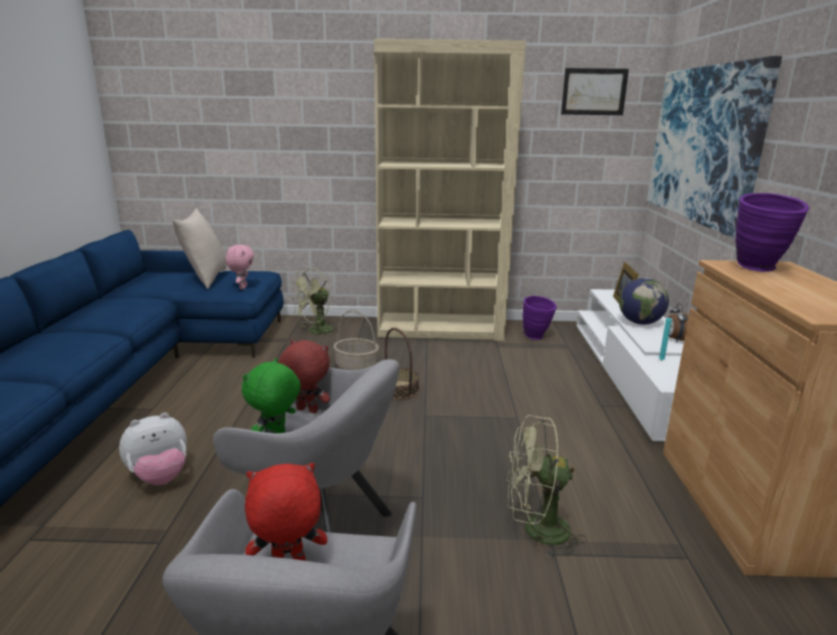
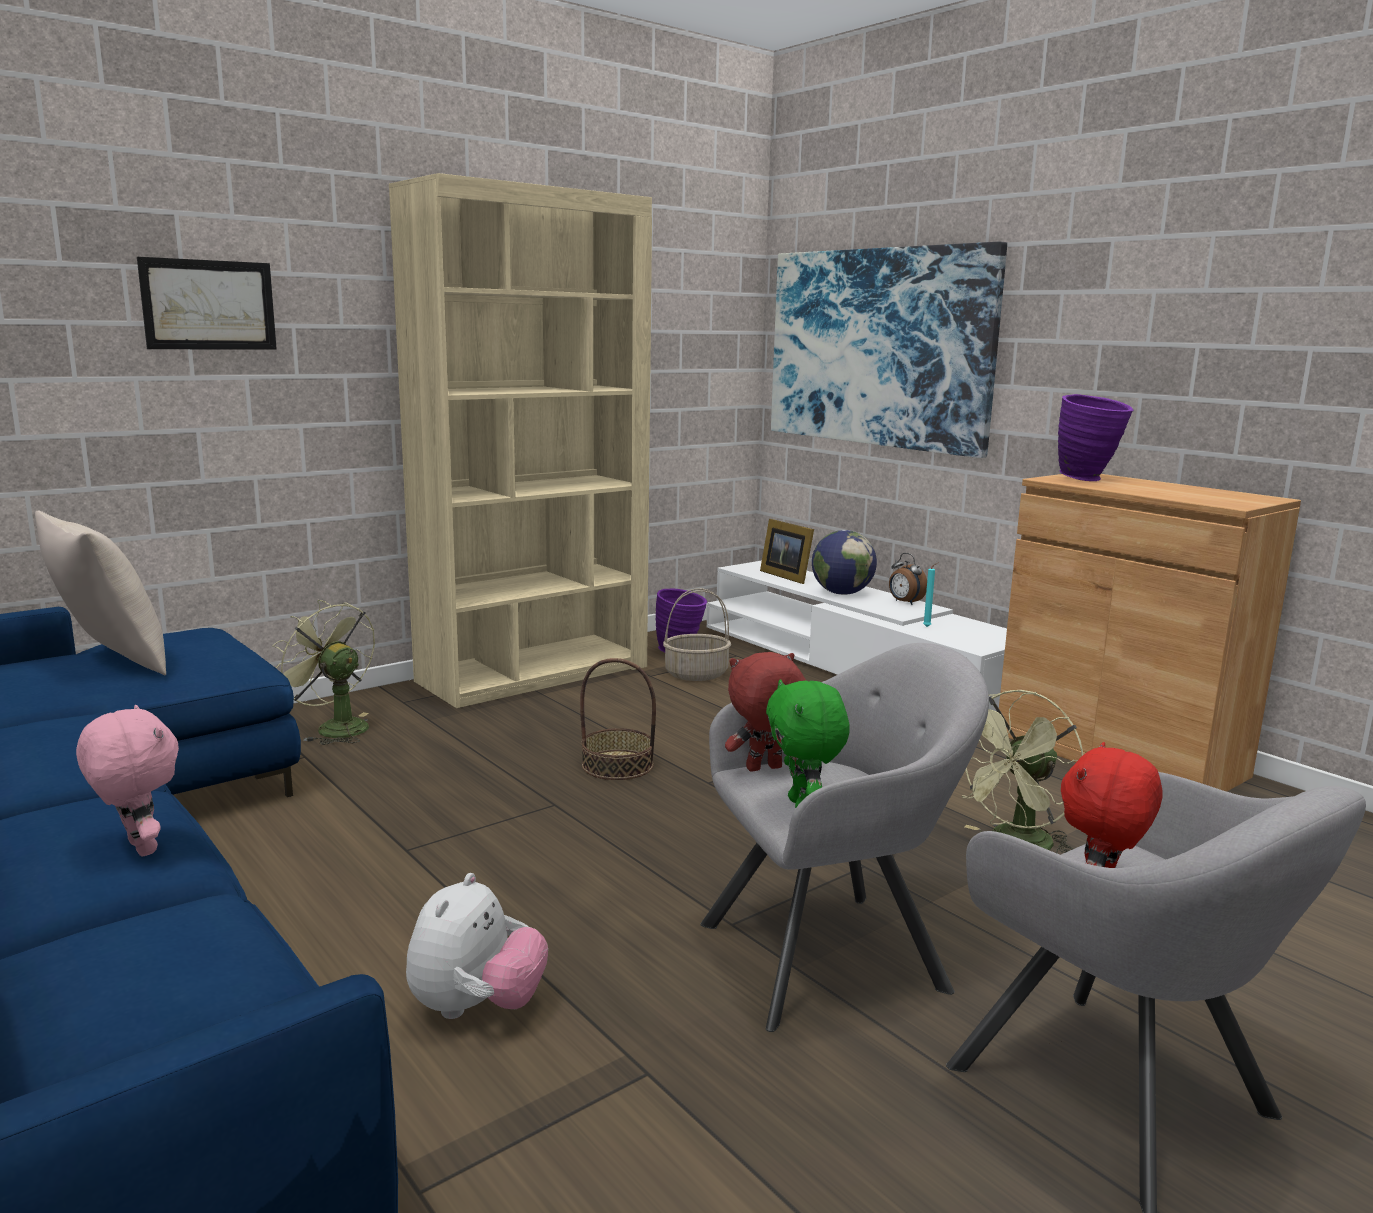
camera: 40 degrees left, 5 degrees down
pink plush toy [226,245,254,289] -> pink plush toy moved to [76,705,179,856]
green fan [290,268,340,336] -> green fan turned 120 degrees clockwise [272,600,375,745]
basket [333,310,379,370] -> basket moved to [663,588,731,681]
picture [561,68,629,115] -> picture moved to [137,257,277,350]

